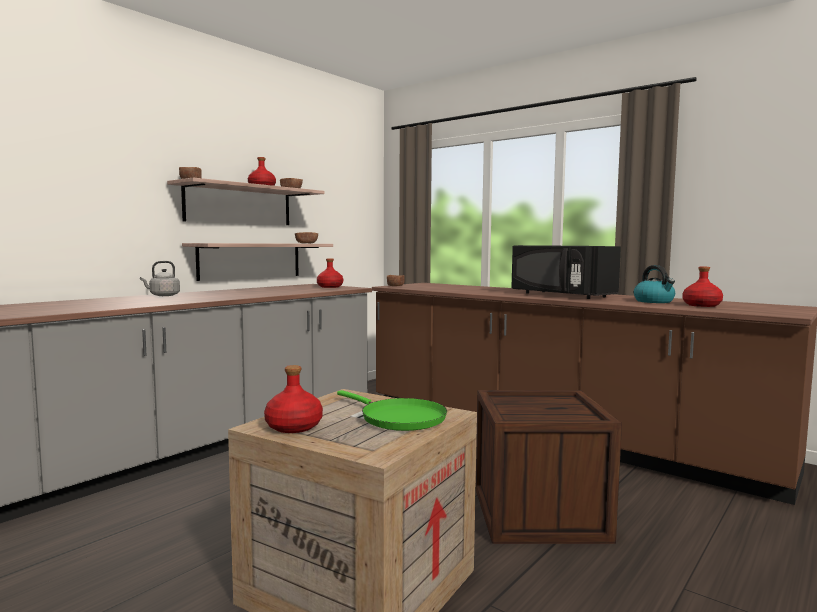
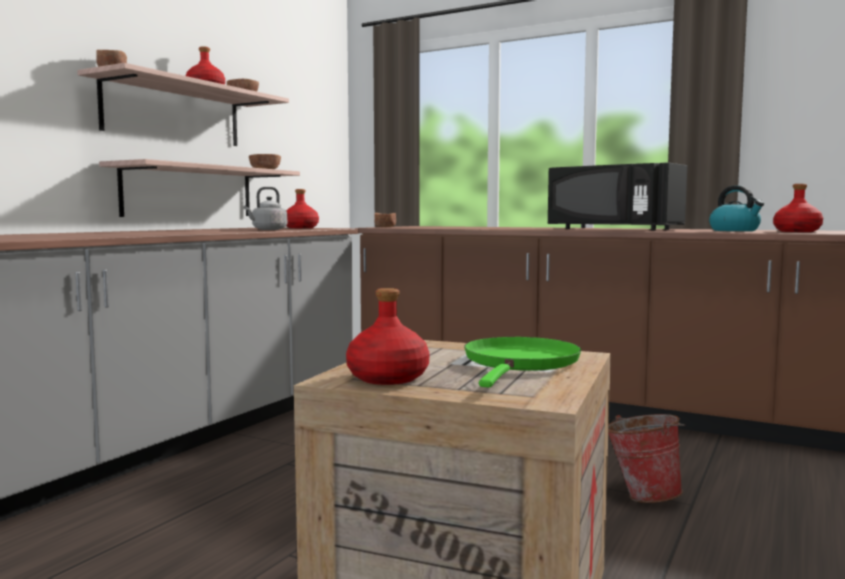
camera: 10 degrees left, 0 degrees up
grey kettle [140,261,180,296] -> grey kettle moved to [244,187,287,230]
green frying pan [337,390,447,431] -> green frying pan turned 105 degrees counterclockwise [464,337,581,388]
crate [476,390,622,544] -> bucket [608,414,686,503]

